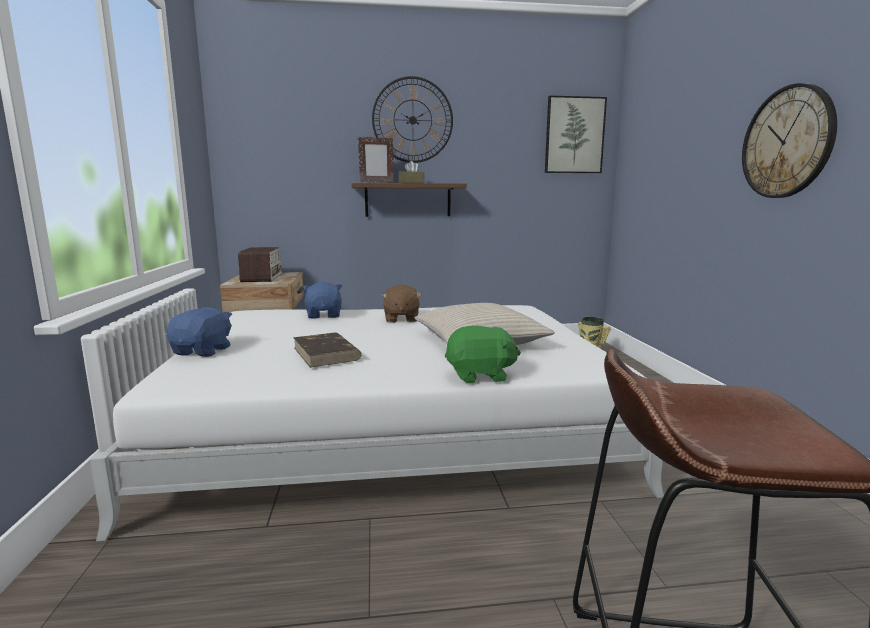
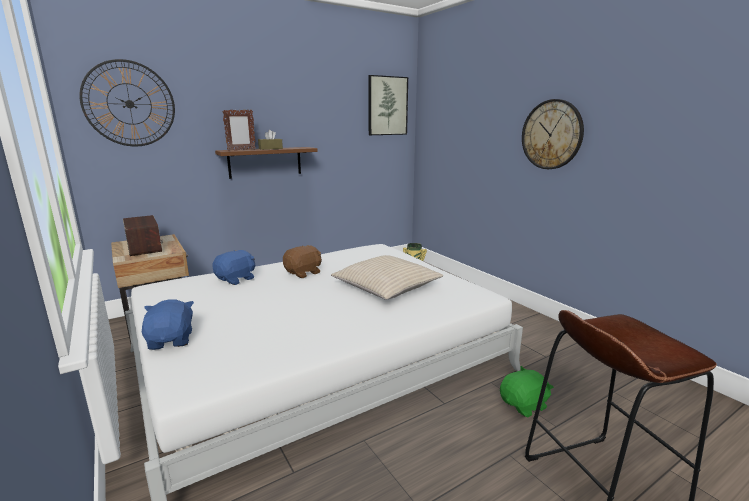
camera: 25 degrees left, 5 degrees up
brown book [293,332,362,368] -> none
blue plush toy [303,281,342,318] -> blue plush toy turned 75 degrees clockwise [212,250,255,285]
wall clock [372,76,453,163] -> wall clock moved to [79,59,175,146]
brown plush toy [381,284,422,323] -> brown plush toy turned 105 degrees counterclockwise [283,245,322,278]
green plush toy [445,326,521,383] -> green plush toy moved to [500,366,554,418]

